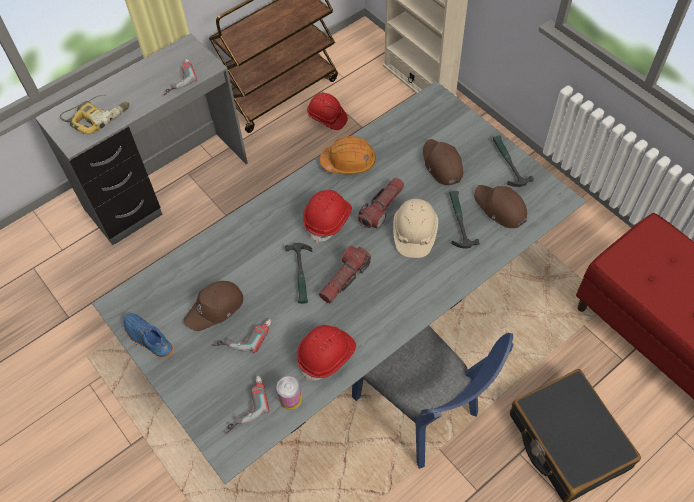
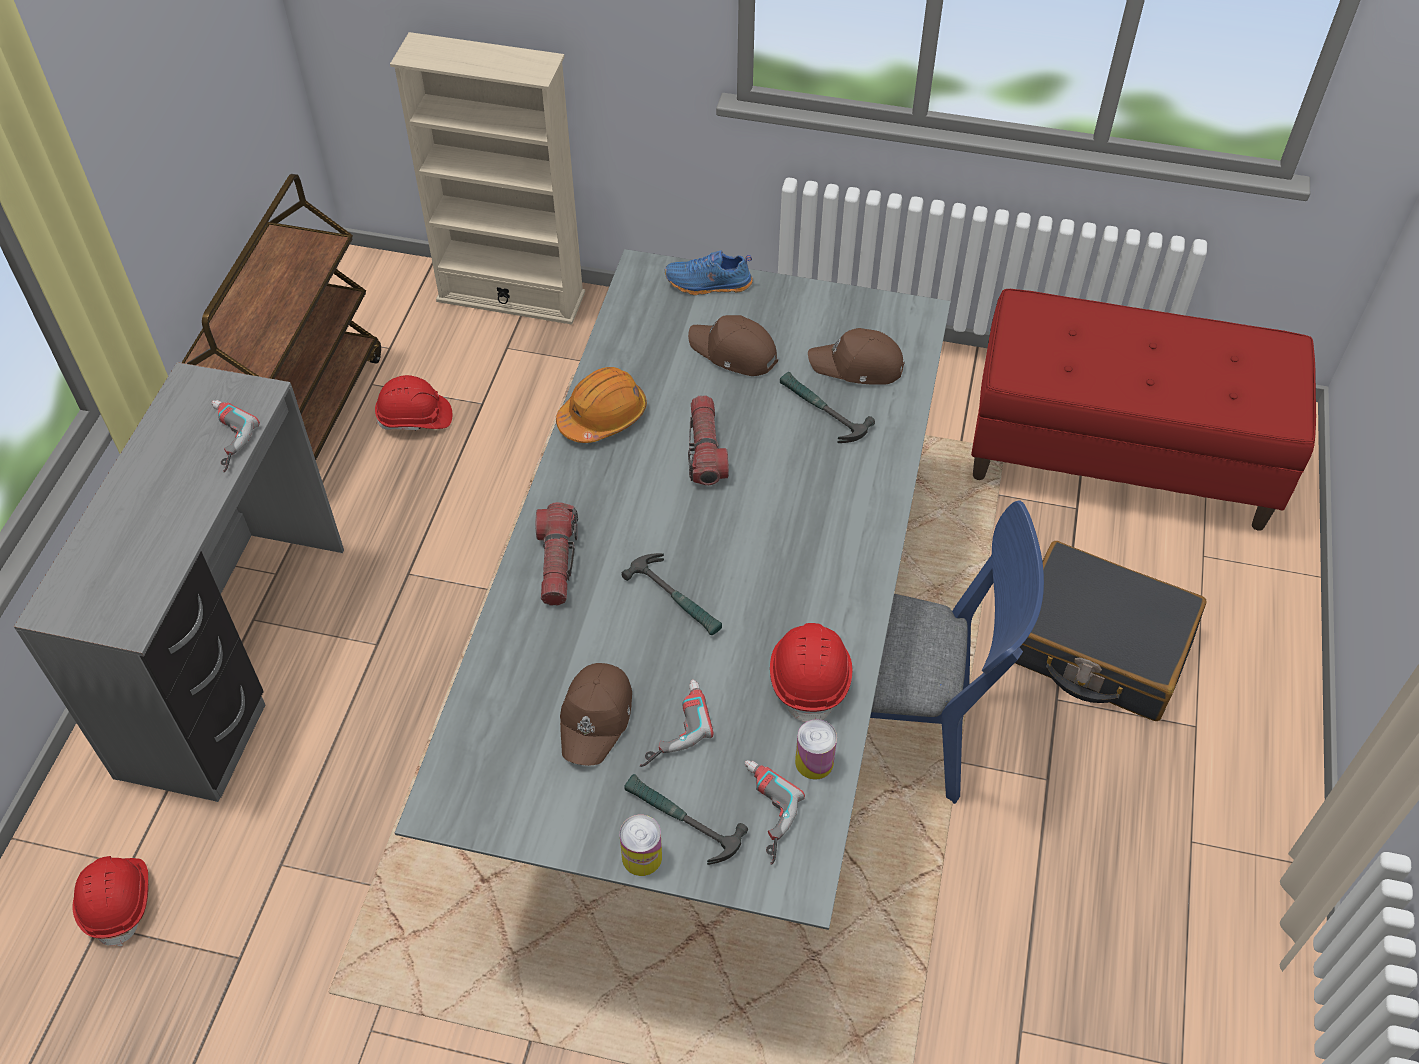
camera: 40 degrees left, 5 degrees down
power drill [60,95,129,134] -> none
blue shoe [124,313,174,359] -> blue shoe moved to [665,250,753,295]
red hard hat [303,190,352,243] -> red hard hat moved to [73,856,148,947]
flashlight [319,246,371,303] -> flashlight moved to [535,502,578,606]
beige hard hat [393,199,438,258] -> none
hammer [493,135,534,187] -> hammer moved to [624,774,748,865]
none -> can [620,815,662,876]

